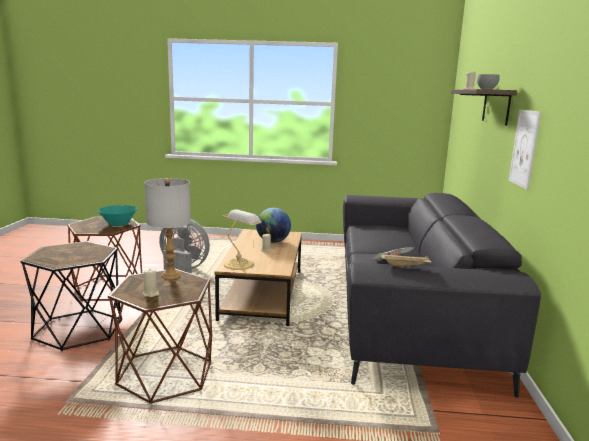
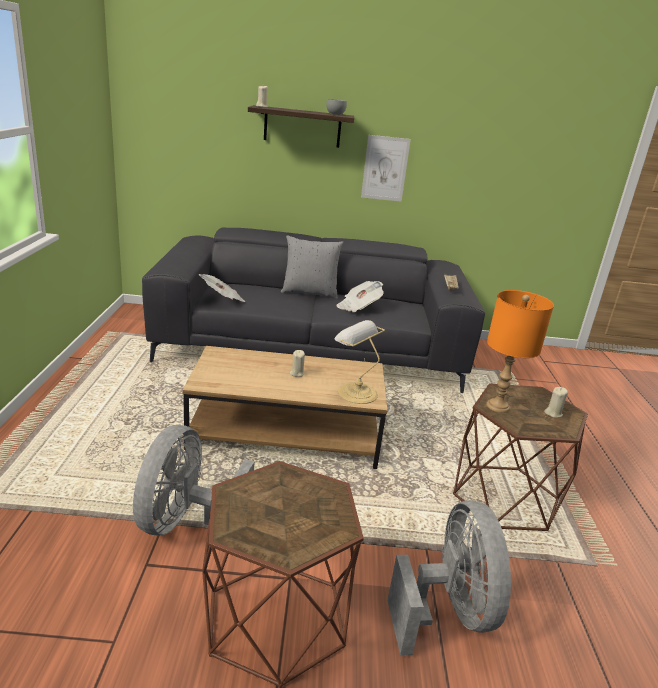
camera: 95 degrees left, 10 degrees up
black side table [20,241,122,351] -> grey fan [388,500,511,655]
turquoise bowl [98,205,137,226] -> none
grey table lamp [144,178,191,279] -> orange table lamp [486,290,554,413]
globe [256,208,291,243] -> none
none -> newspaper [199,274,245,302]
none -> grey pillow [281,235,343,299]

